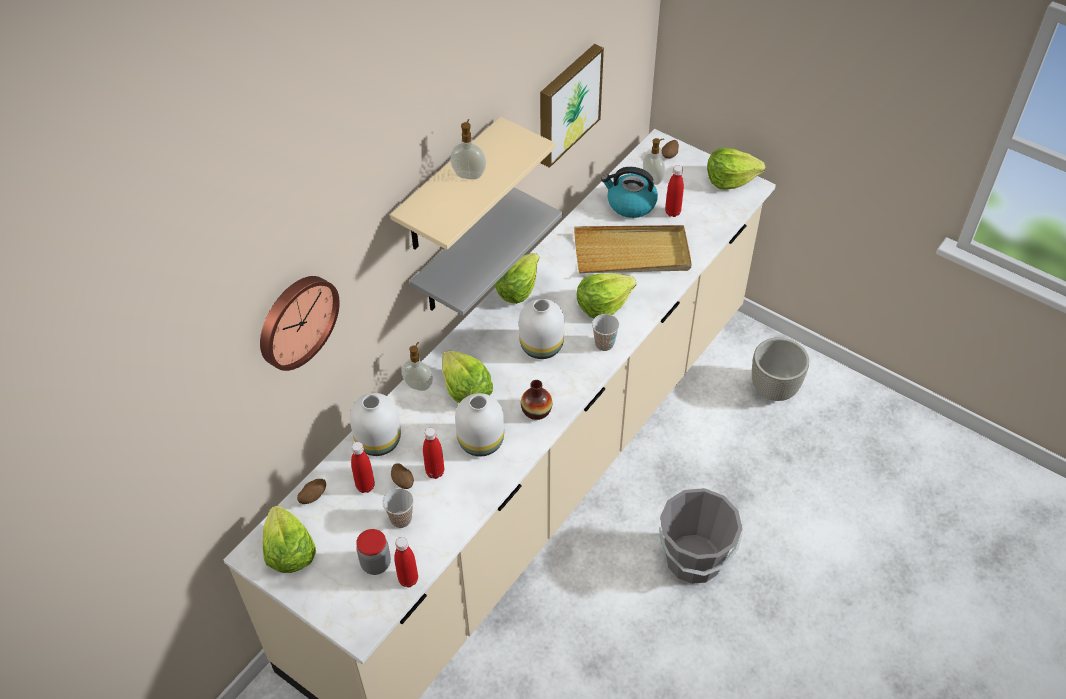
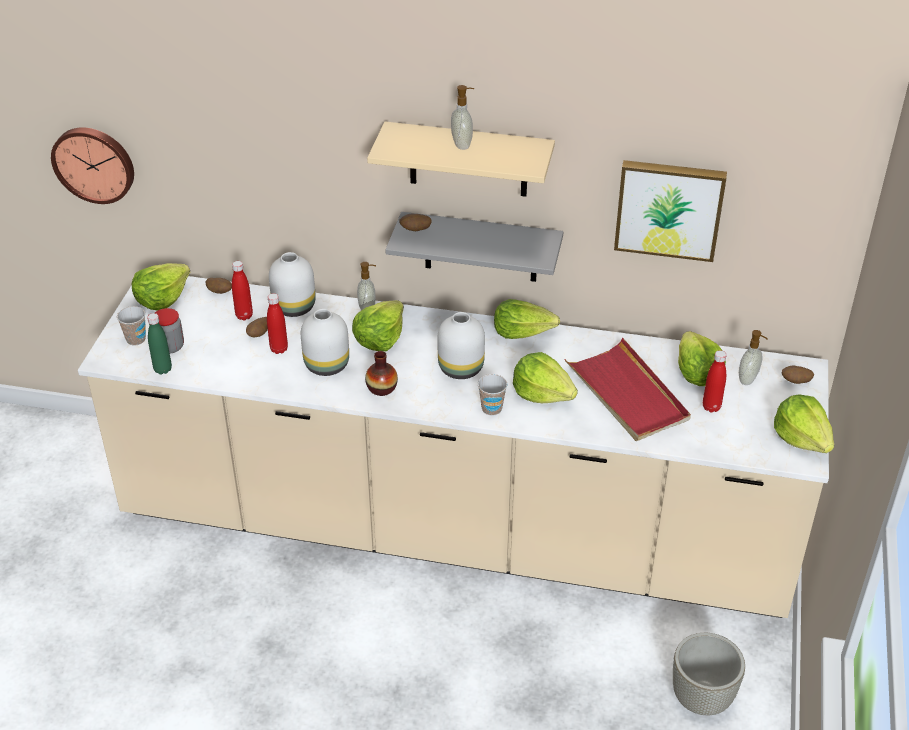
camera: 65 degrees right, 10 degrees down
wall clock [260,276,340,371] -> wall clock moved to [51,127,134,204]
cup [383,488,413,528] -> cup moved to [117,306,146,346]
red bottle [394,537,418,587] -> green bottle [147,313,172,374]
beige tray [574,225,692,273] -> red tray [564,338,691,441]
kettle [601,167,658,218] -> lettuce [678,331,726,386]
grey bucket [659,488,743,584] -> none
none -> potato [399,214,432,231]

